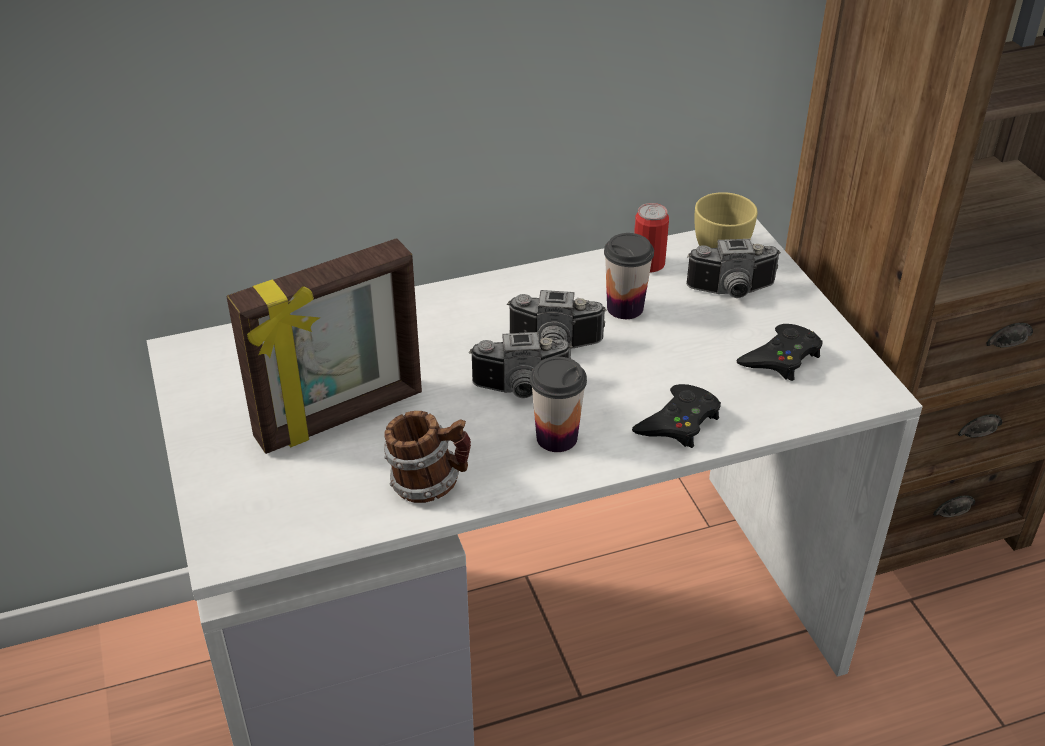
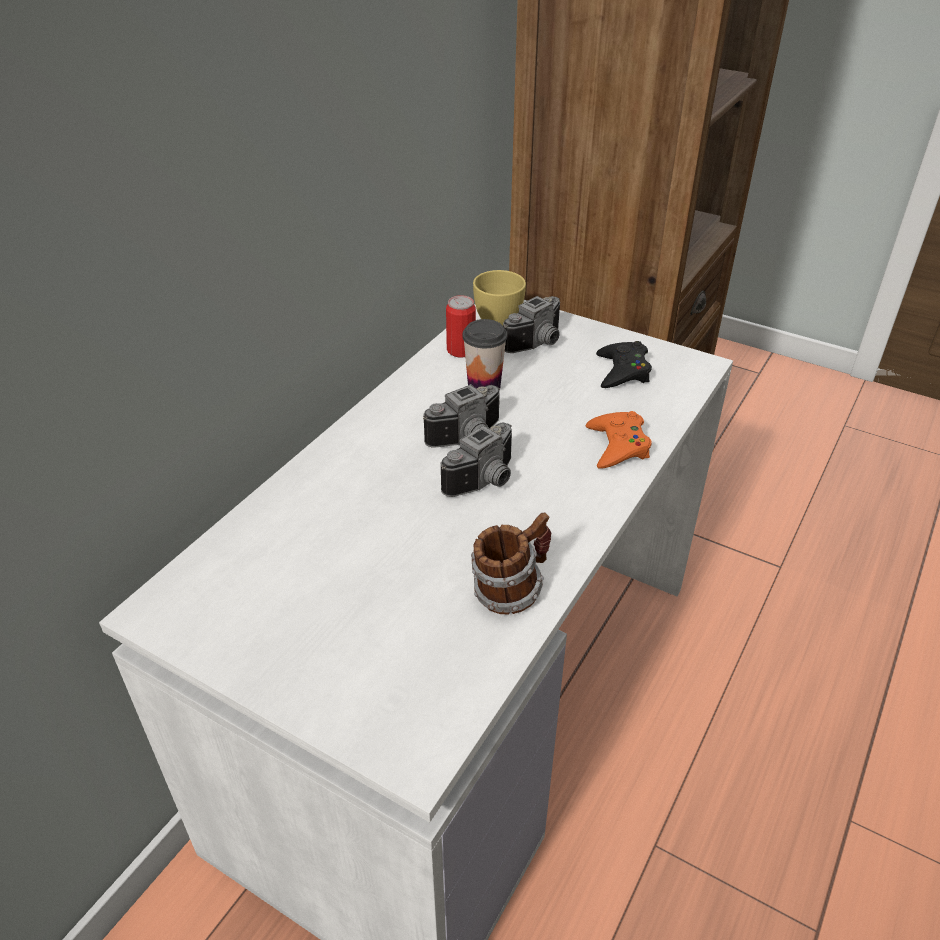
camera: 40 degrees left, 0 degrees up
picture frame [227,238,422,454] -> none
cup [530,357,587,452] -> none
black game controller [632,384,721,448] -> orange game controller [586,411,652,469]

